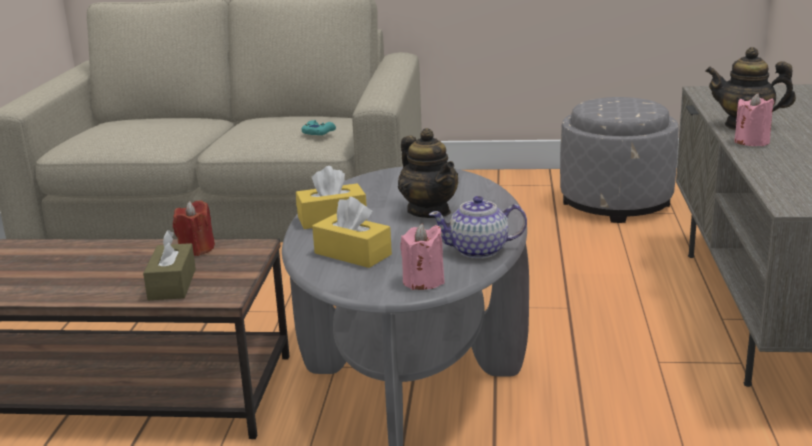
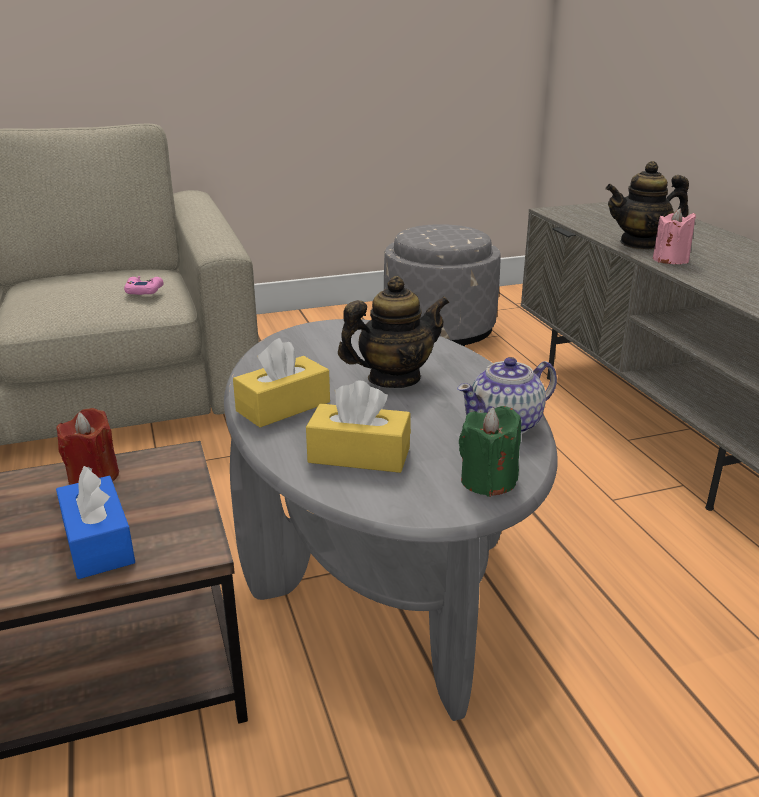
camera: 25 degrees left, 5 degrees up
brown tissue box [143,230,196,300] -> blue tissue box [56,466,135,579]
turquoise game controller [302,120,336,135] -> pink game controller [124,276,164,295]
teapot [398,128,458,218] -> teapot turned 60 degrees counterclockwise [338,276,449,388]
pink candle [400,224,445,290] -> green candle [459,406,521,497]

